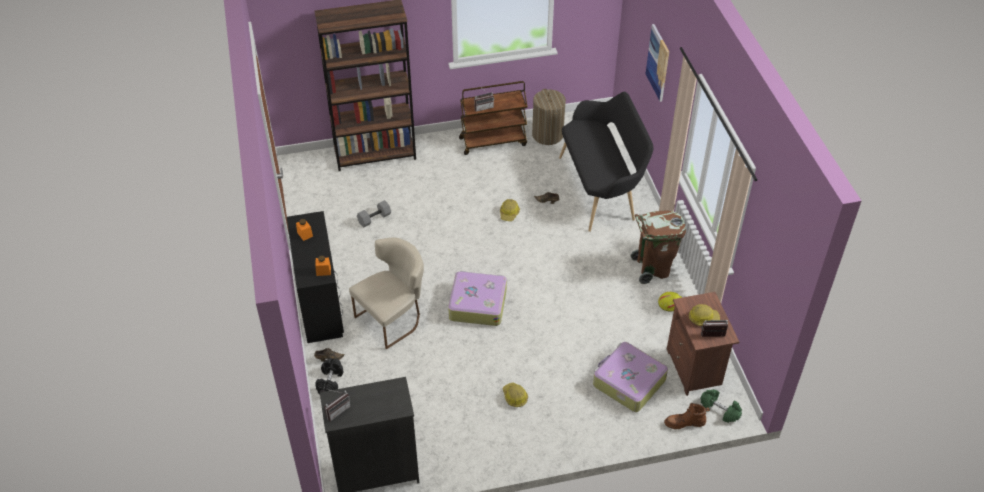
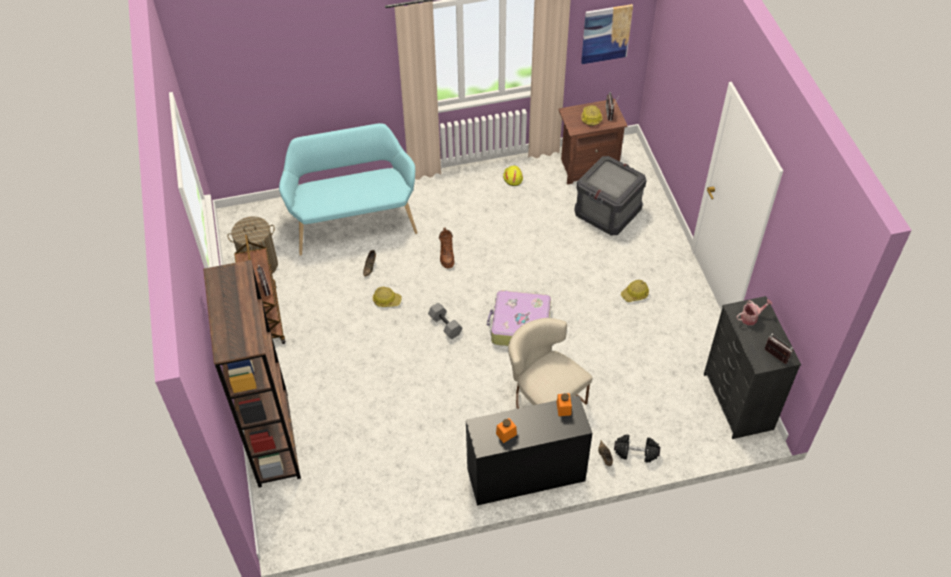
camera: 90 degrees left, 5 degrees up
grey dumbbell [357,200,391,228] -> grey dumbbell moved to [428,303,462,339]
black bench [559,92,653,232] -> turquoise bench [279,123,417,256]
suitcase [593,342,668,412] -> crate [574,156,646,235]
brown trash can [631,211,686,284] -> none
picture [646,24,669,102] -> picture moved to [581,4,633,64]
brown boot [664,403,710,429] -> brown boot moved to [439,227,455,268]
green dumbbell [700,389,742,423] -> none
none -> watering can [736,299,772,325]

